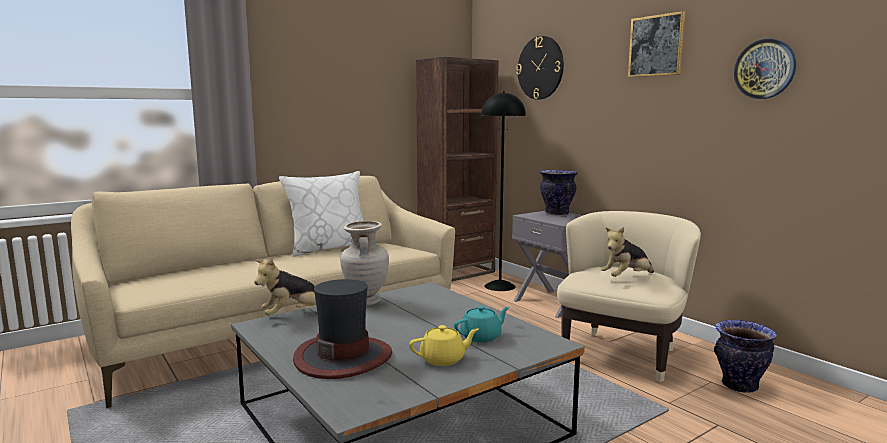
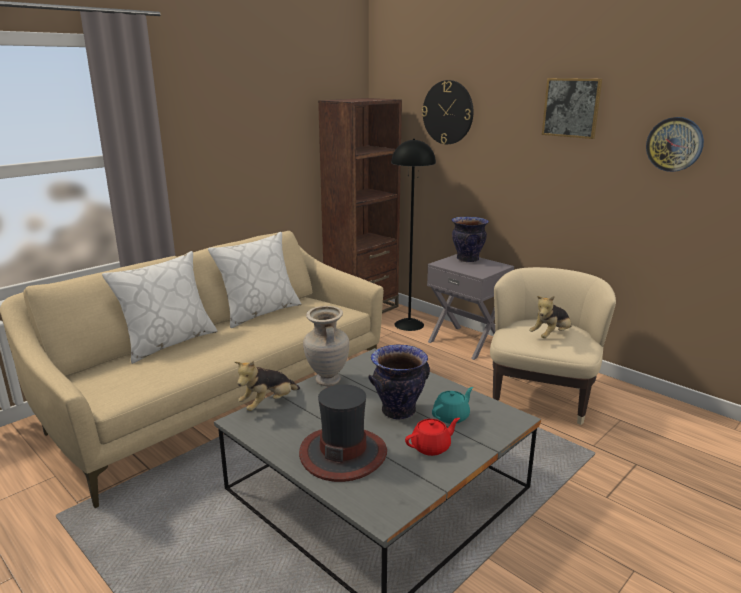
camera: 10 degrees left, 10 degrees up
yellow teapot [409,325,479,366] -> red teapot [405,418,460,456]
vase [714,320,777,393] -> vase moved to [368,345,430,419]
none -> white pillow [102,251,218,364]

